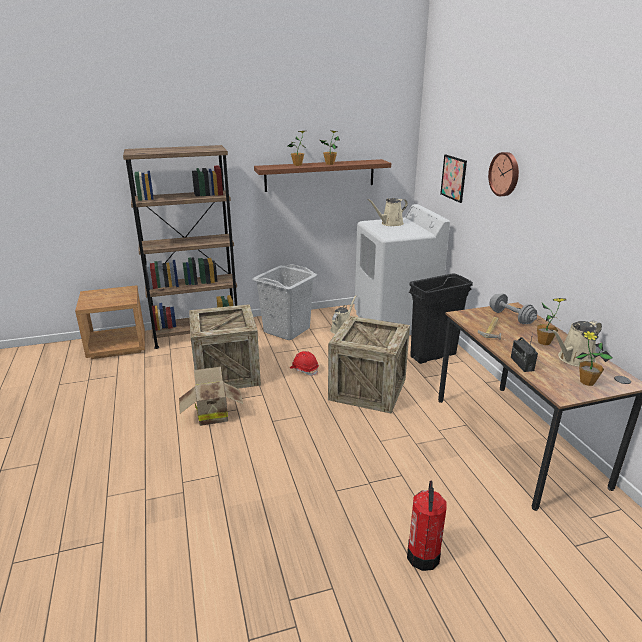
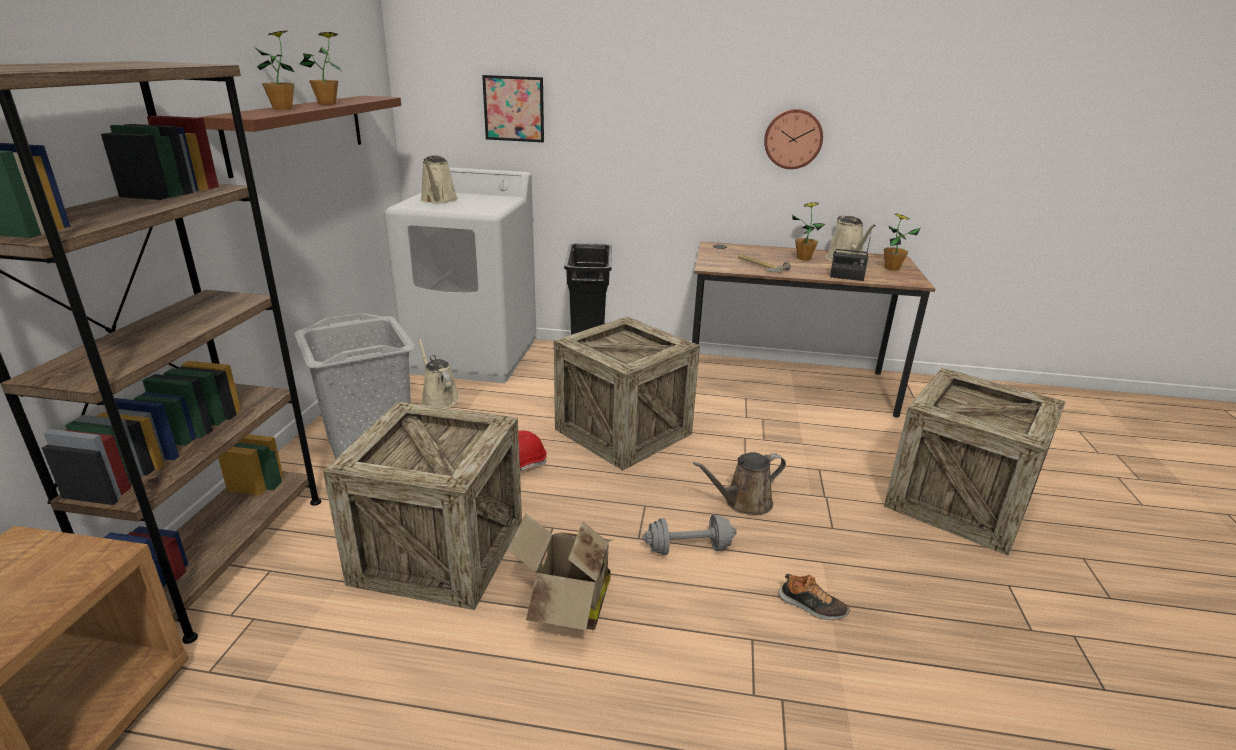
camera: 65 degrees left, 0 degrees up
fire extinguisher [407,481,446,571] -> crate [884,368,1066,556]
wall clock [488,152,519,196] -> wall clock moved to [764,109,823,169]
grey dumbbell [489,293,537,324] -> grey dumbbell moved to [642,515,737,555]
none -> brown watering can [693,452,786,515]
none -> shoe [778,574,850,620]

